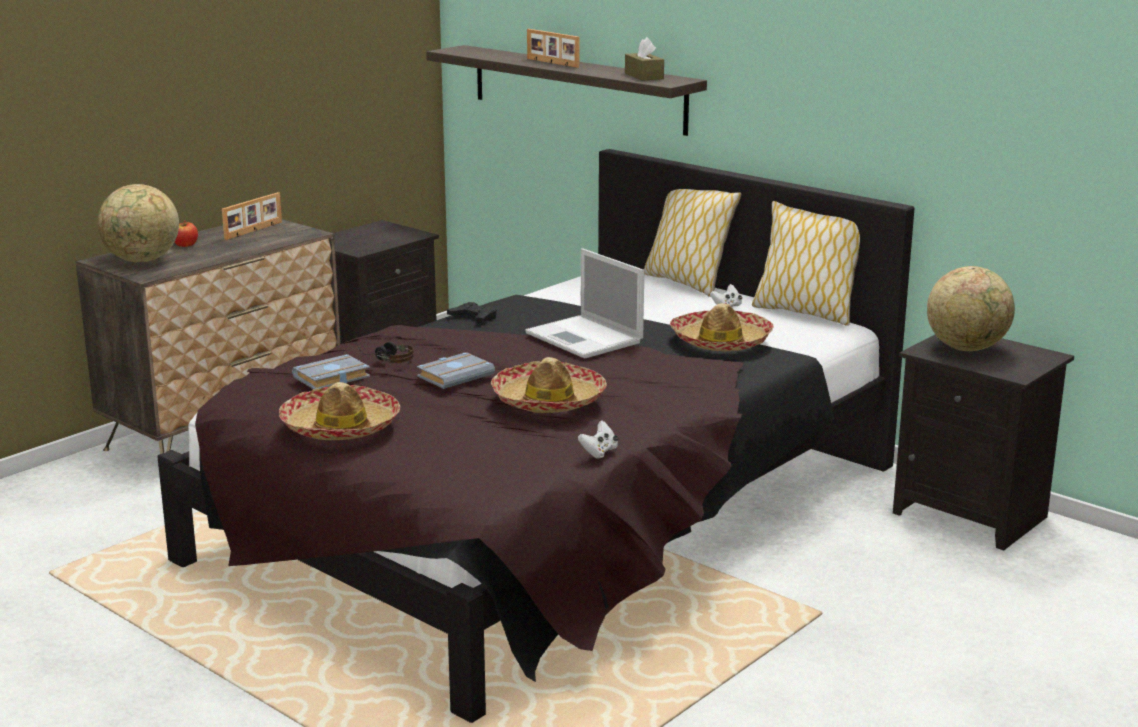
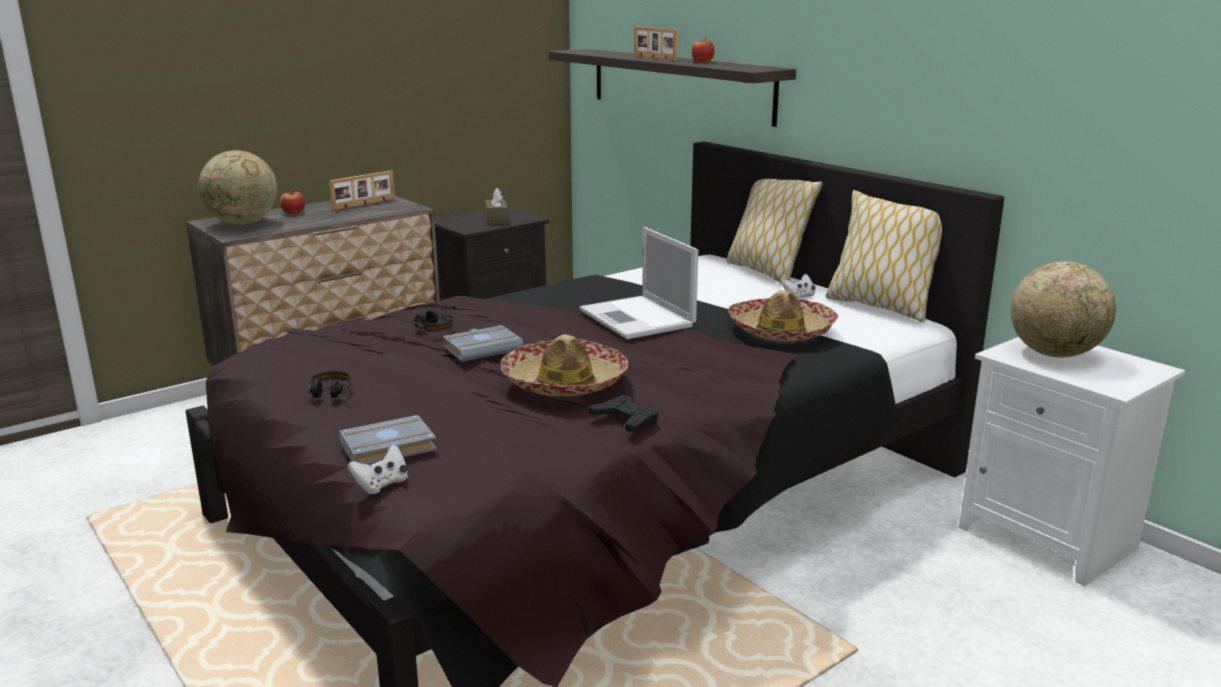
camera: 10 degrees right, 0 degrees up
hat [279,382,400,440] -> headphones [308,371,351,398]
grey book [292,354,370,389] -> grey book moved to [339,415,437,465]
black game controller [447,302,497,323] -> black game controller moved to [588,396,658,432]
white game controller [578,420,618,459] -> white game controller moved to [348,445,408,494]
brown tissue box [625,37,664,81] -> brown tissue box moved to [485,188,508,224]
black nightstand [893,335,1074,551] -> white nightstand [959,337,1185,586]
none -> apple [692,38,714,62]

